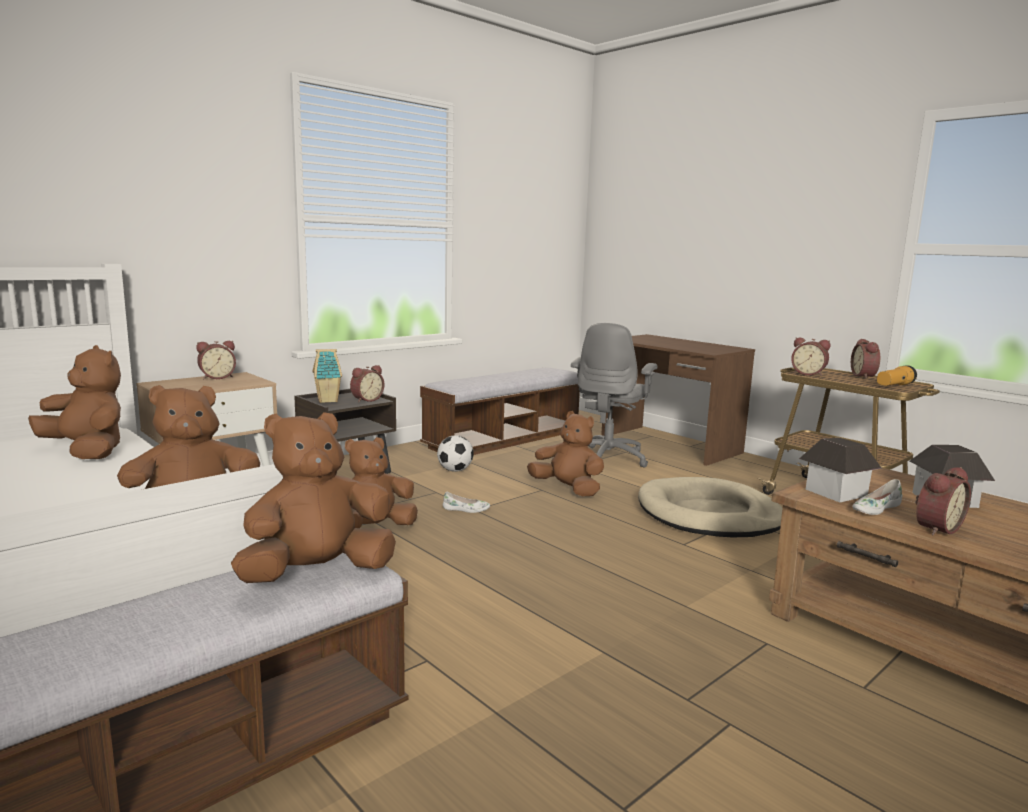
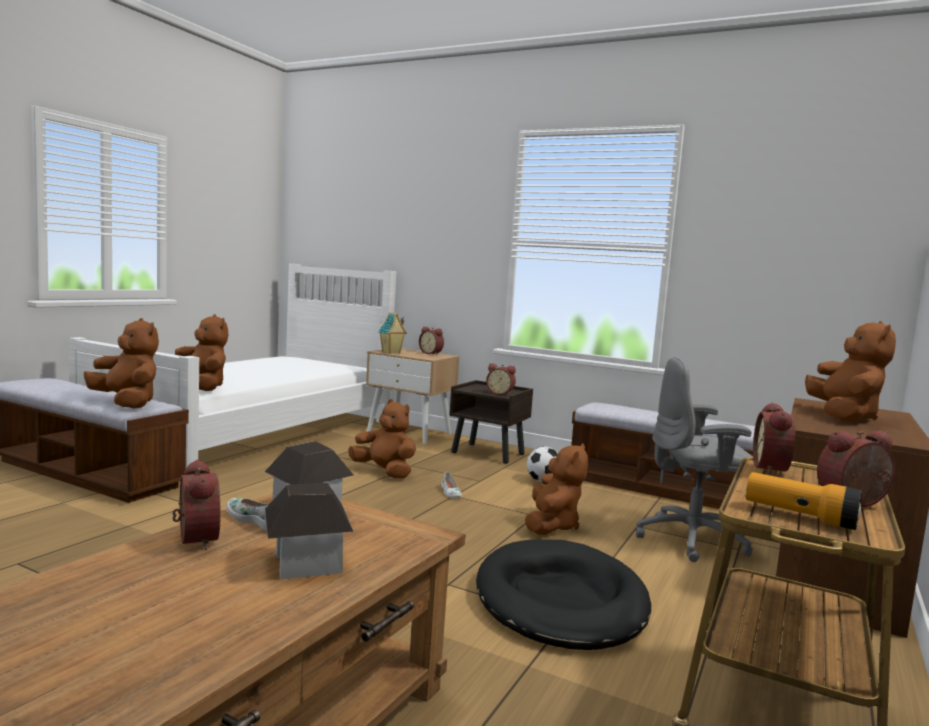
camera: 70 degrees right, 5 degrees down
brown plush toy [28,345,121,459] -> brown plush toy moved to [805,321,896,422]
toy house [313,349,342,403] -> toy house moved to [378,312,407,354]
beige dog bed [638,477,783,537] -> black dog bed [476,539,651,650]
alarm clock [915,467,971,536] -> alarm clock turned 150 degrees counterclockwise [172,460,221,550]

